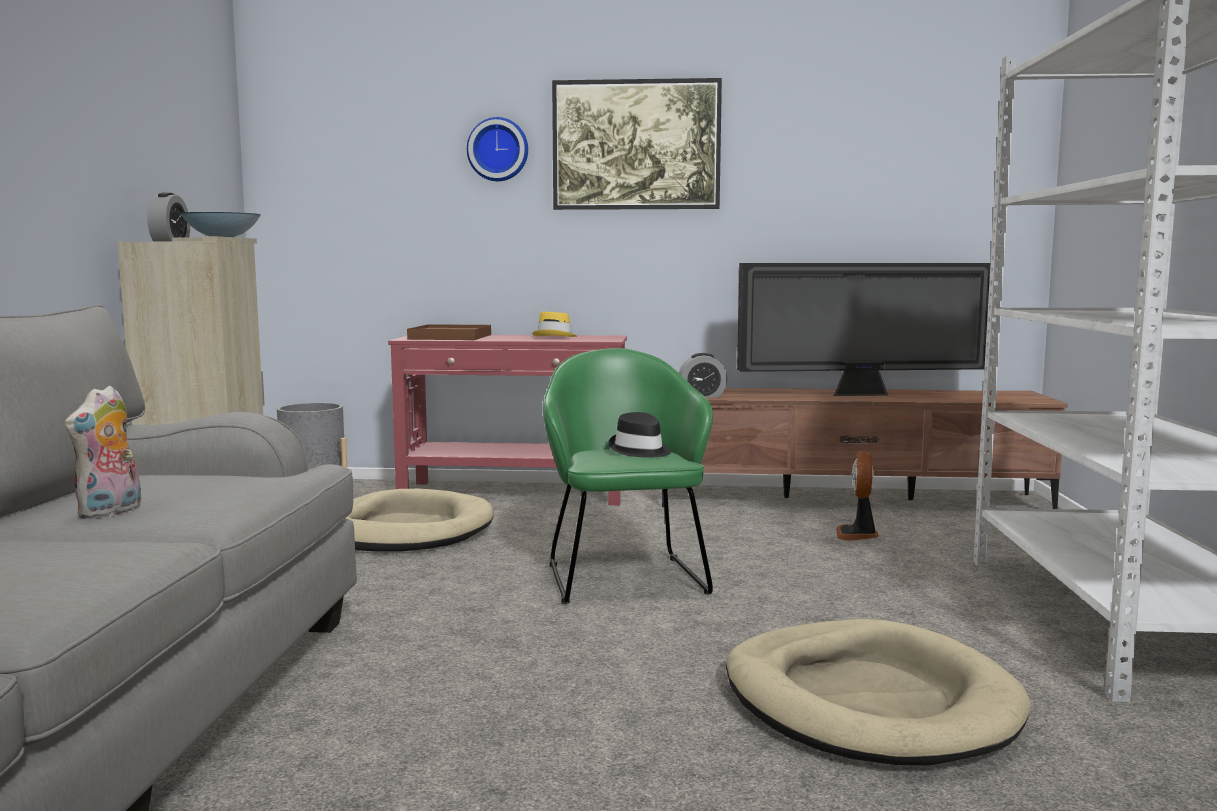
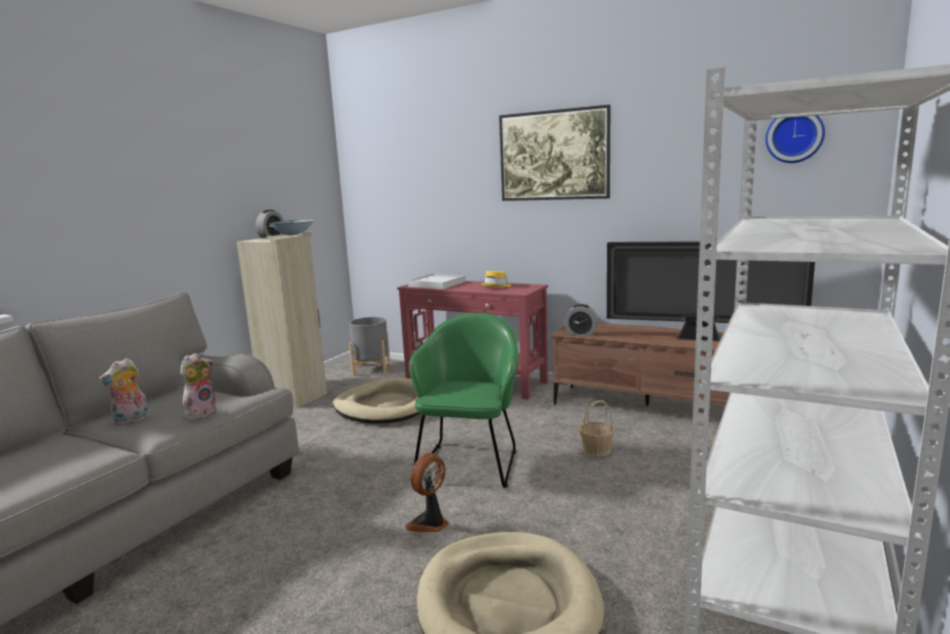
camera: 25 degrees right, 5 degrees up
brown tray [407,324,491,340] -> white tray [408,274,466,289]
wall clock [467,117,528,181] -> wall clock moved to [765,115,825,163]
black hat [608,412,671,457] -> none
fan [836,451,879,541] -> fan moved to [405,453,449,532]
none -> plush toy [181,353,217,421]
none -> basket [579,400,615,457]

